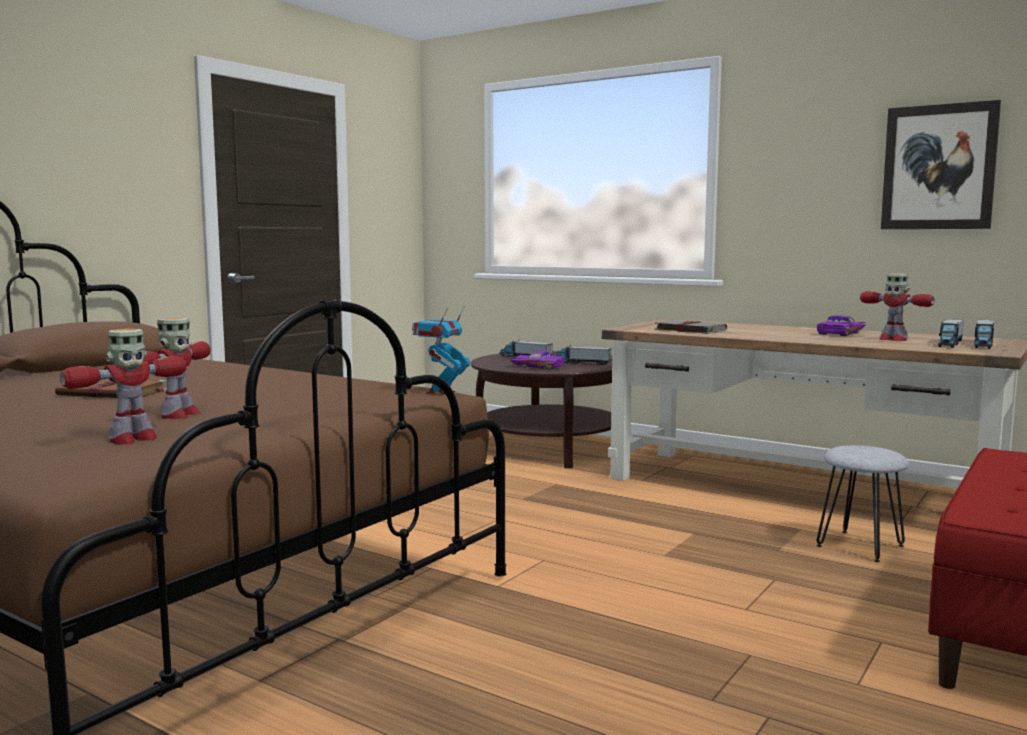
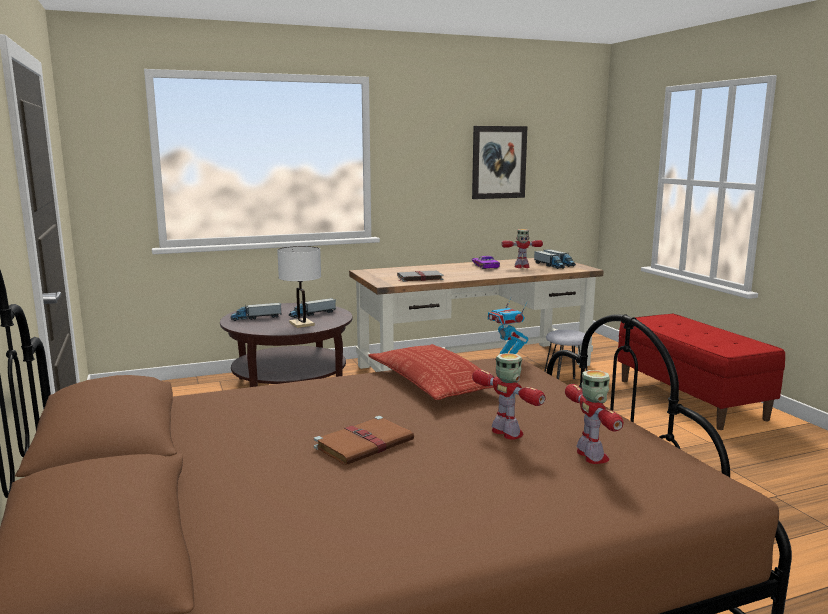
camera: 55 degrees left, 5 degrees up
purple toy car [510,351,565,370] -> white table lamp [277,246,321,328]
none -> pillow [368,344,494,400]

